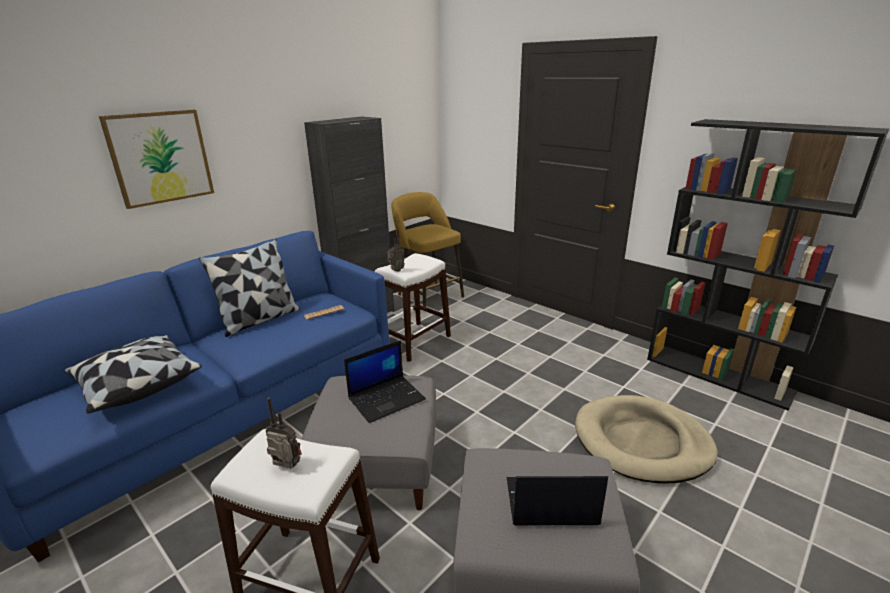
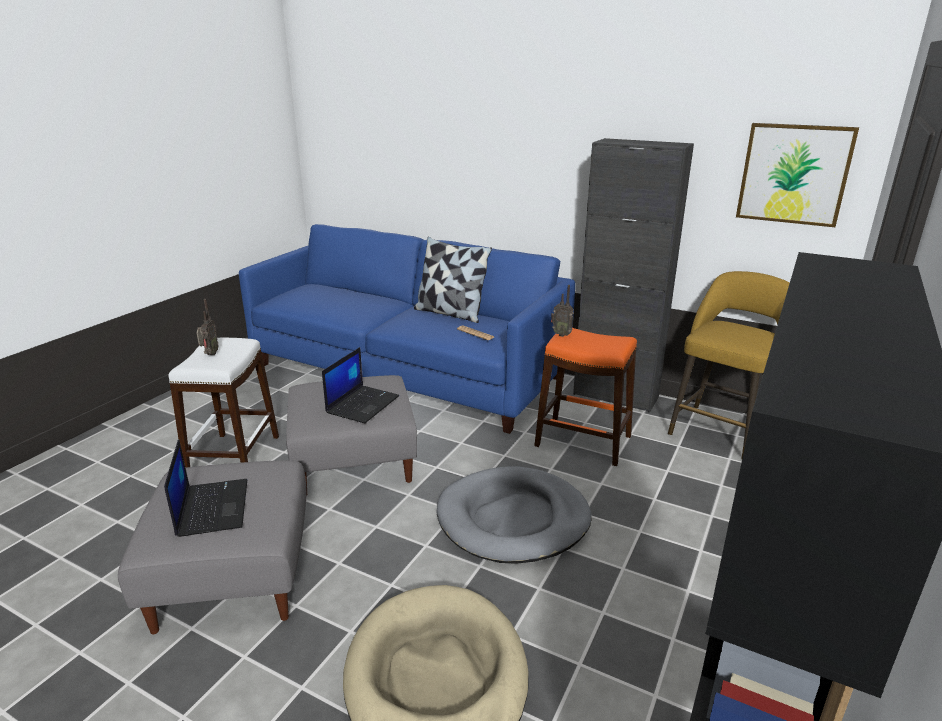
camera: 75 degrees right, 0 degrees up
pillow [64,335,202,413] -> none
picture [99,110,214,209] -> picture moved to [736,123,859,227]
laptop [344,340,426,423] -> laptop turned 105 degrees counterclockwise [322,347,399,423]
white stool [375,253,451,362] -> orange stool [534,328,637,466]
none -> grey dog bed [436,466,592,564]

